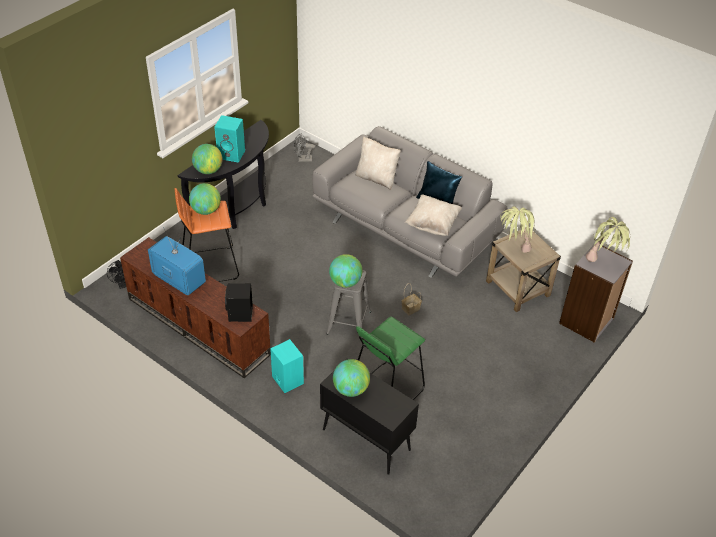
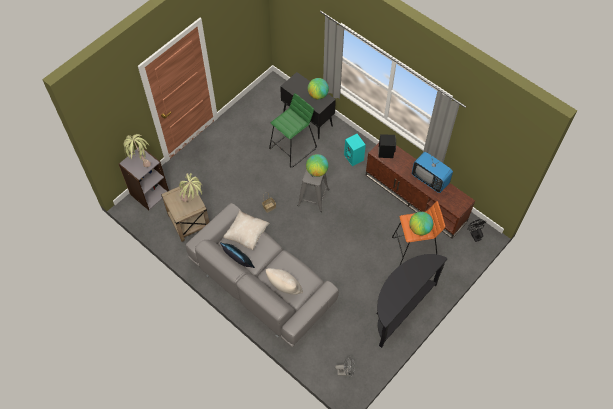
camera: 175 degrees left, 15 degrees up
globe [192,144,223,174] -> none
turquoise speaker [214,115,245,163] -> none

